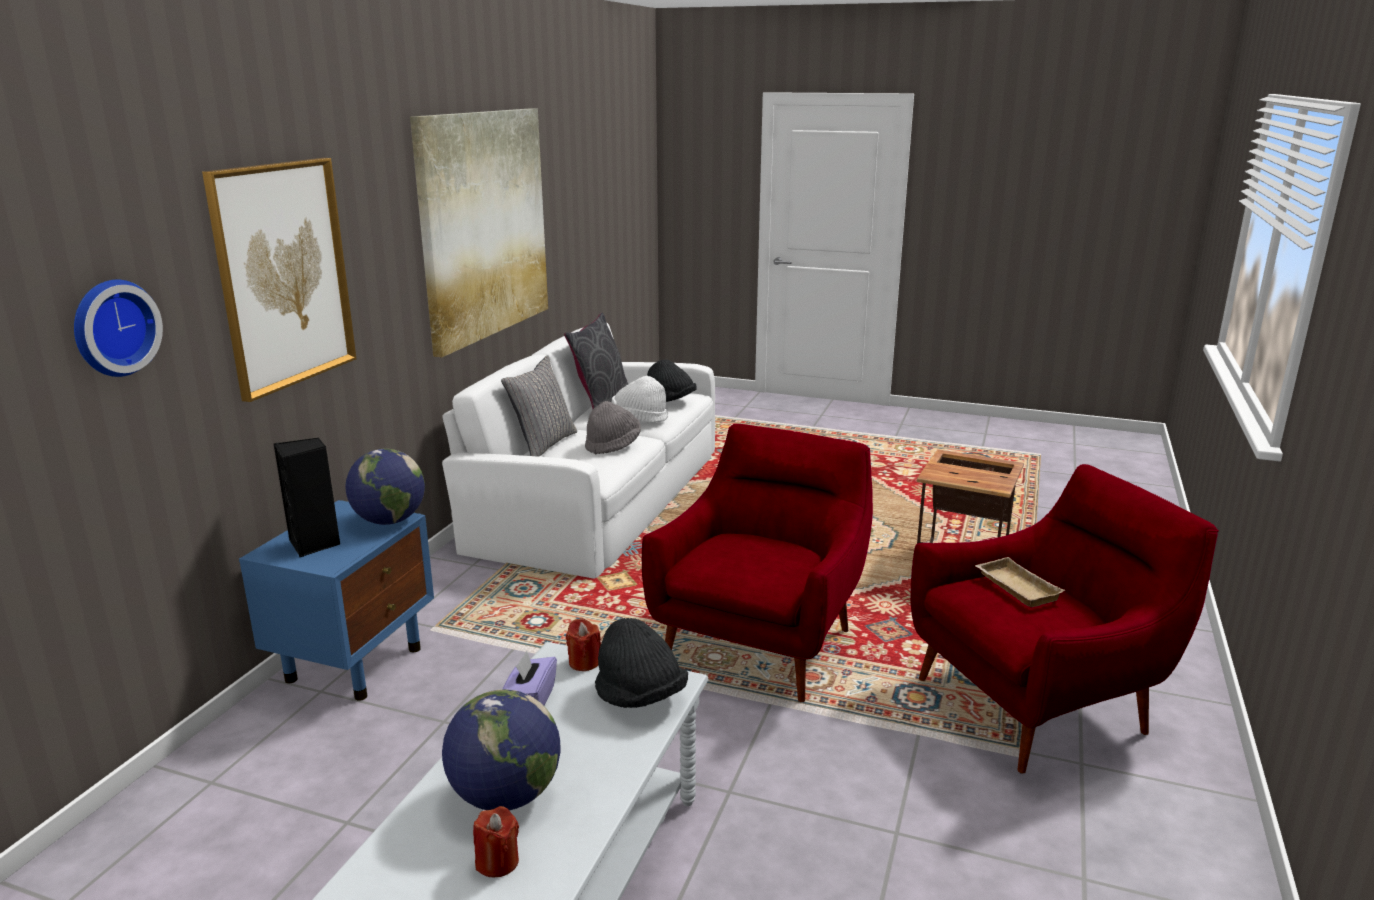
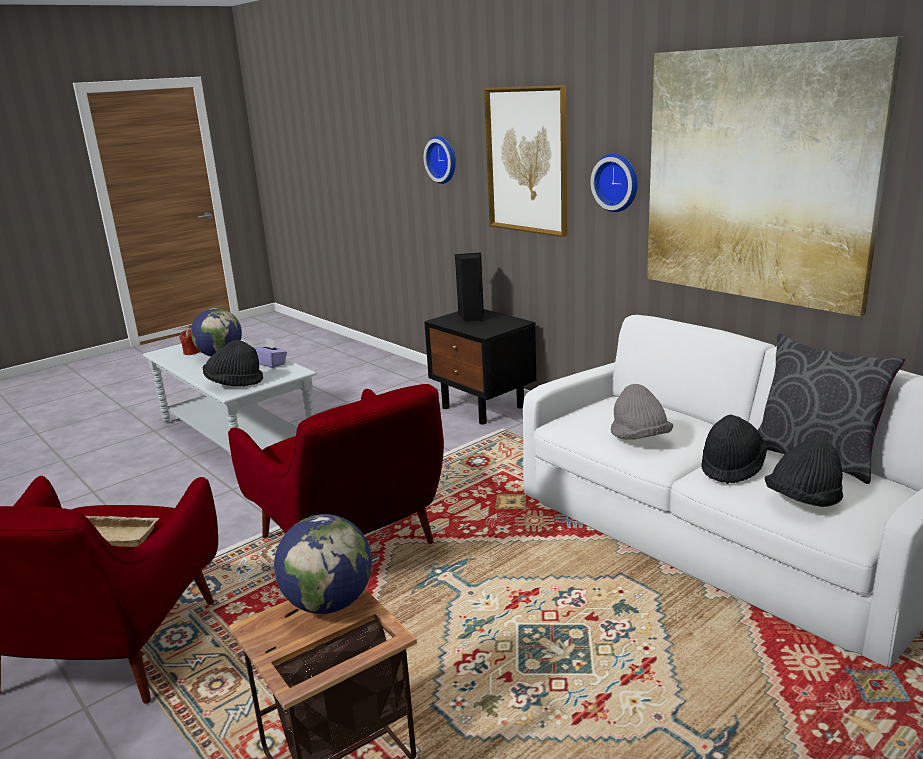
camera: 120 degrees right, 0 degrees up
blue nightstand [239,500,434,701] -> black nightstand [424,309,536,425]
globe [346,449,425,525] -> globe moved to [274,514,372,614]
grey pillow [501,356,577,457] -> none
red candle [566,618,601,671] -> none
white hat [612,376,668,423] -> black hat [701,415,767,484]
none -> wall clock [591,154,638,212]

